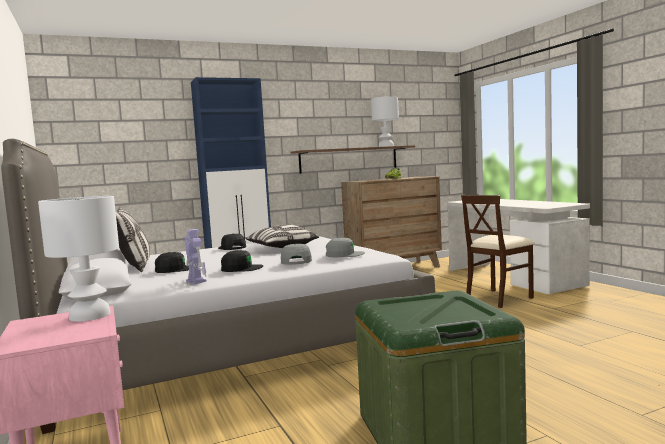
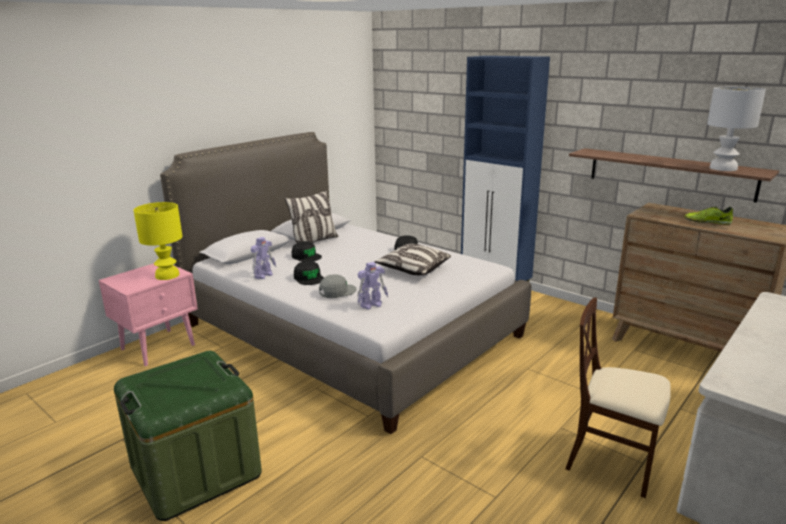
camera: 65 degrees right, 15 degrees up
white table lamp [38,196,119,322] -> yellow table lamp [133,202,183,280]
grey cap [326,238,365,257] -> toy robot [357,262,388,310]

